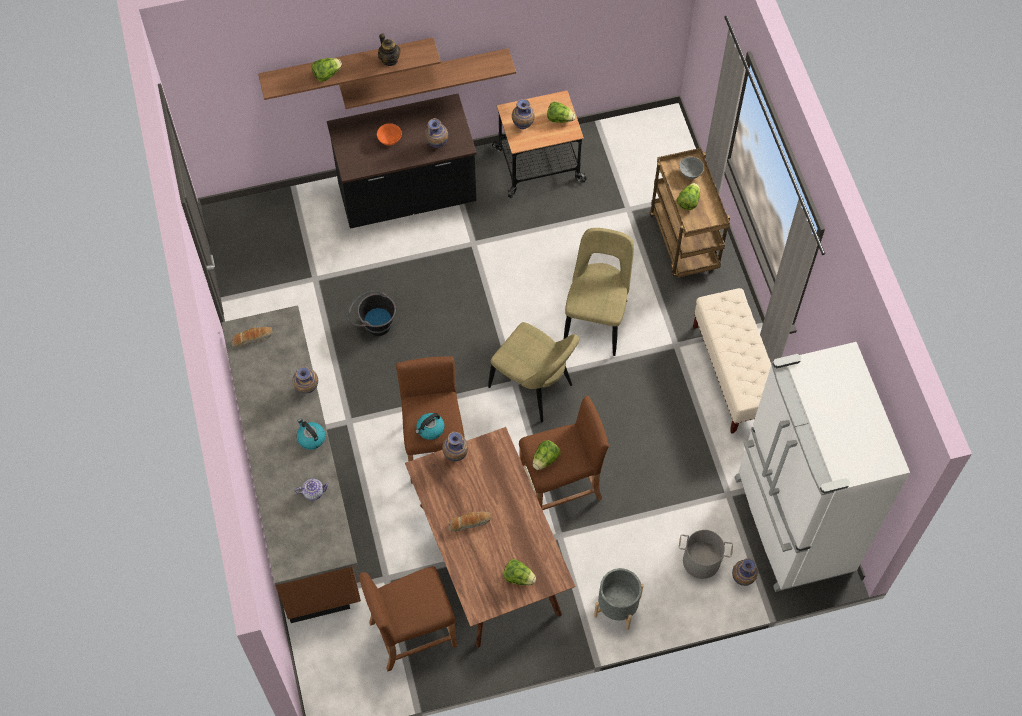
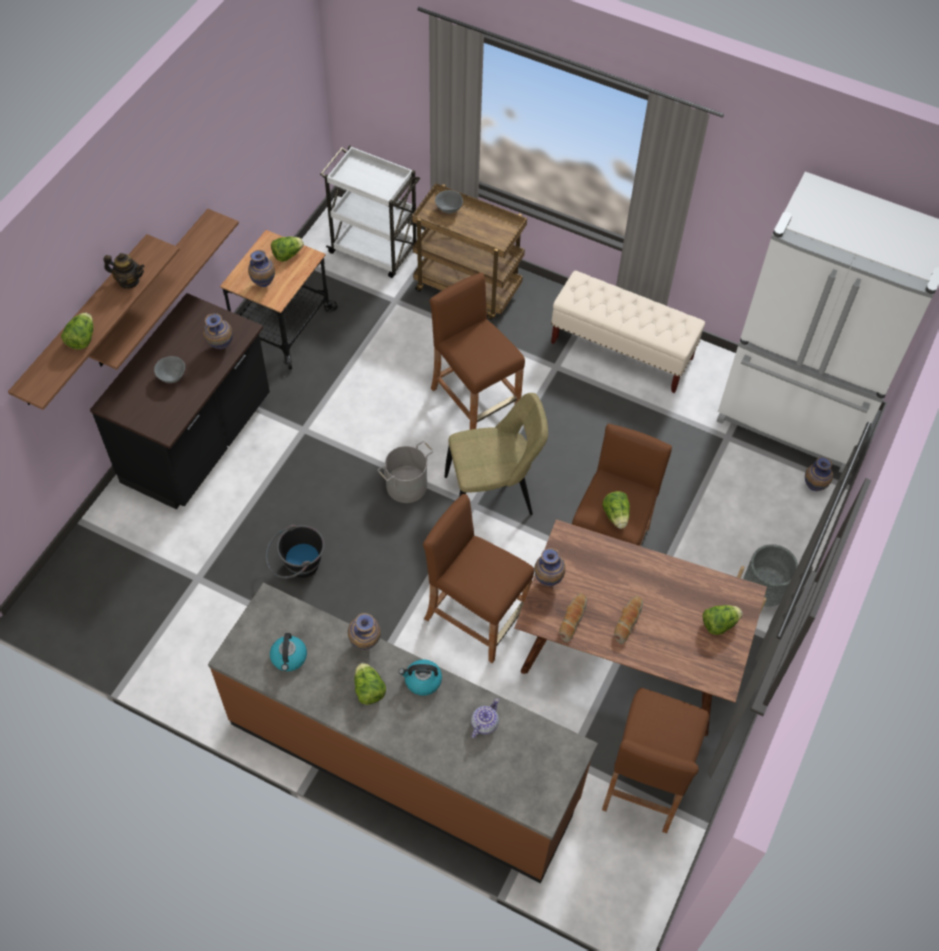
camera: 50 degrees left, 5 degrees down
bread [231,327,273,347] -> bread moved to [559,593,587,642]
orange bowl [377,123,402,145] -> grey bowl [154,356,185,383]
kettle [415,413,445,440] -> kettle moved to [270,633,307,671]
beige chair [564,228,634,356] -> brown stool [429,273,525,430]
lettuce [677,183,700,210] -> lettuce moved to [354,663,386,705]
grey bucket [679,530,733,579] -> grey bucket moved to [378,441,433,503]
none -> white cart [320,145,420,278]

